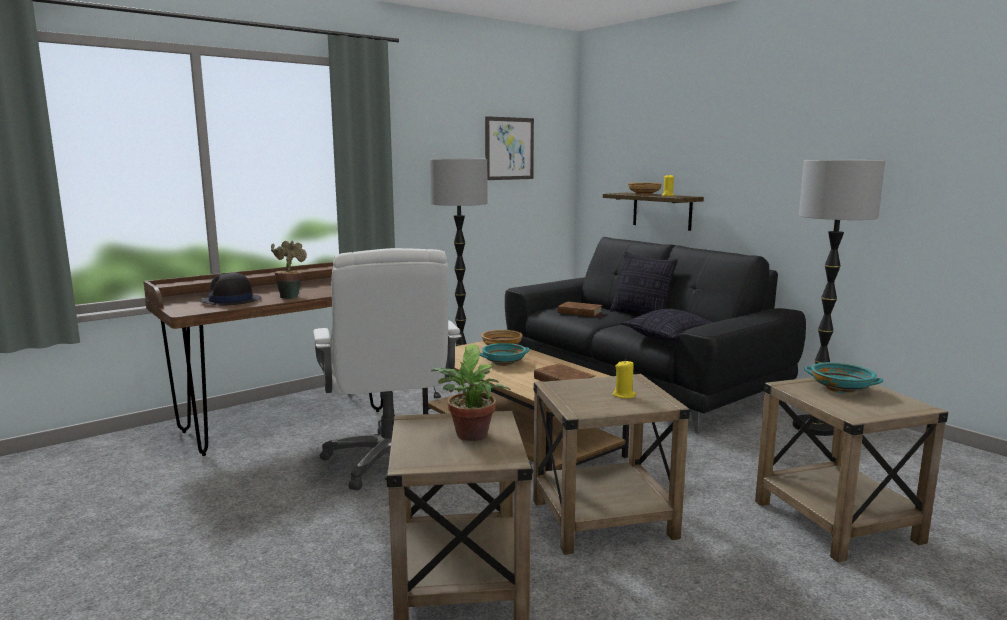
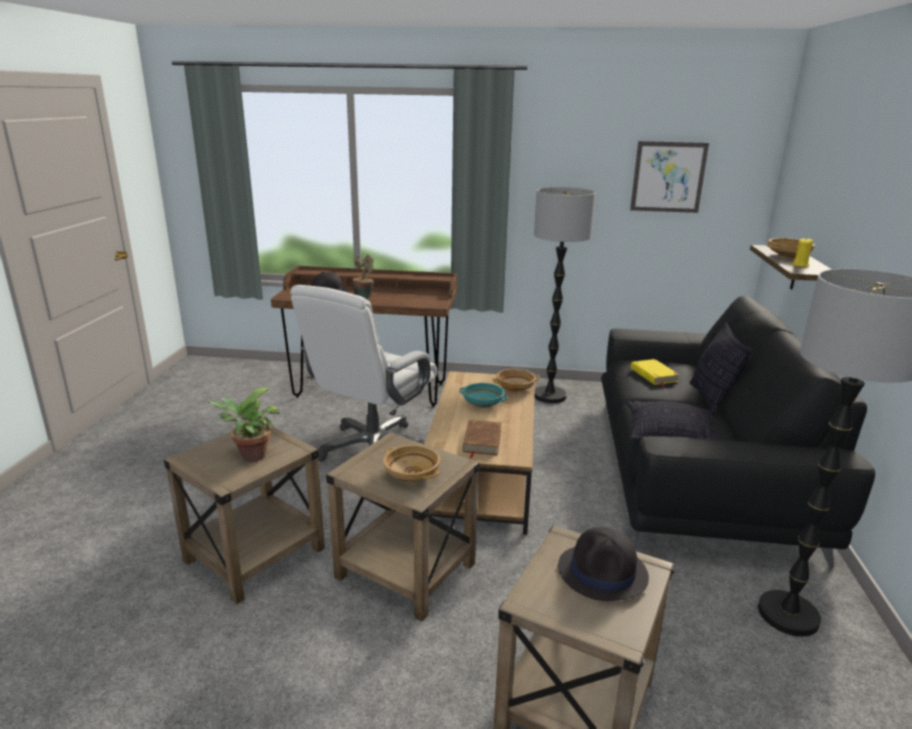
camera: 45 degrees right, 10 degrees up
brown book [558,302,602,317] -> yellow book [631,359,679,387]
yellow candle [613,360,636,398] -> beige bowl [382,445,440,482]
turquoise bowl [804,362,883,394] -> black hat [558,527,649,601]

